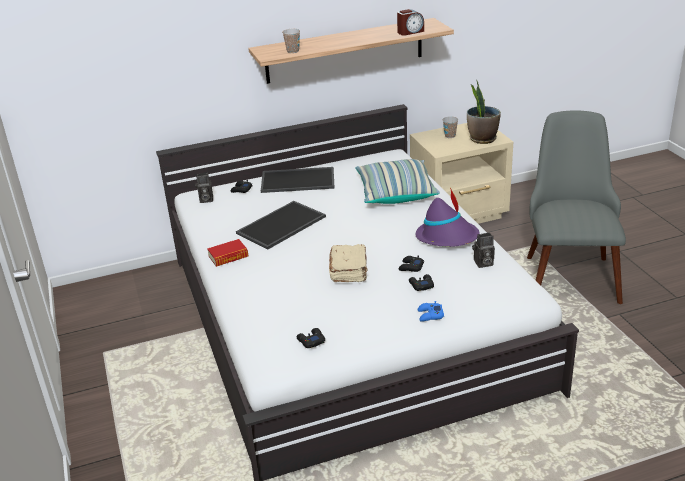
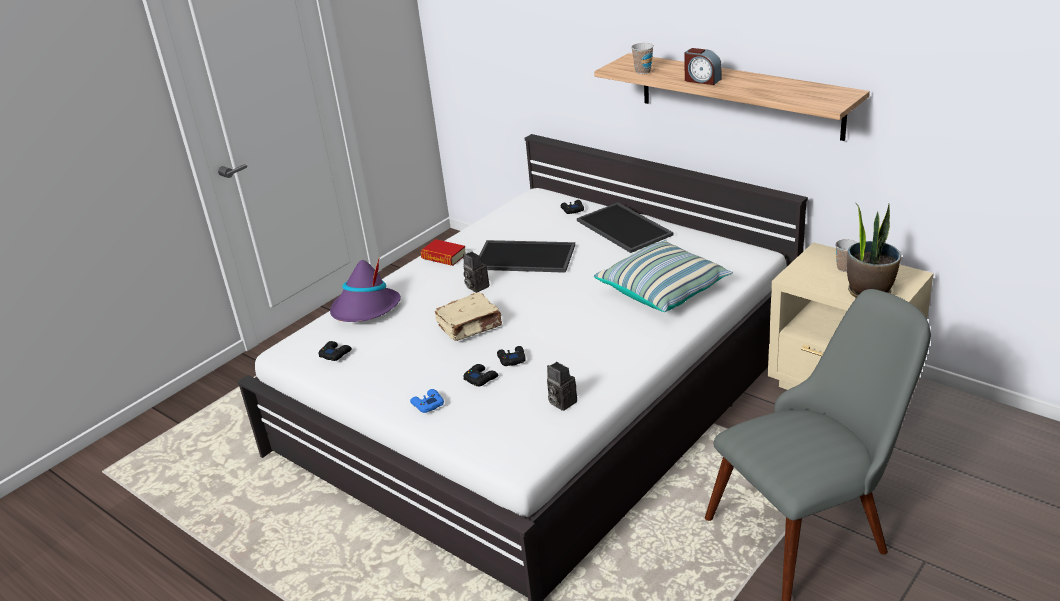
camera: 60 degrees right, 0 degrees up
camera [195,173,213,203] -> camera moved to [463,252,489,293]
alarm clock [397,9,424,36] -> alarm clock moved to [684,48,722,85]
purple hat [416,188,480,247] -> purple hat moved to [330,258,401,322]

